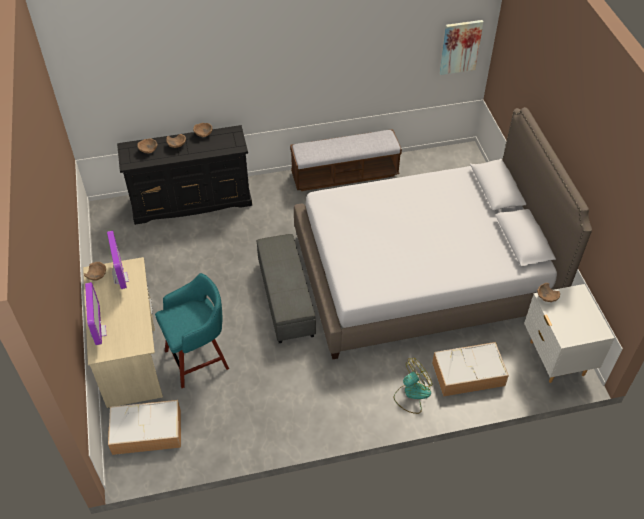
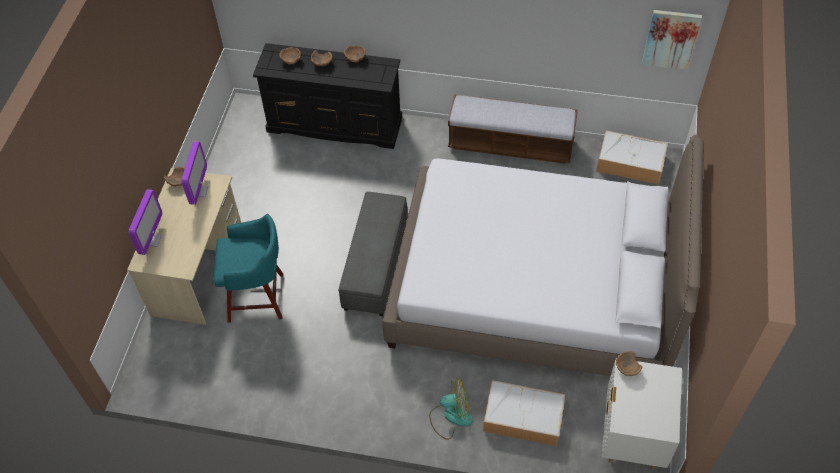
camera: 25 degrees right, 5 degrees up
storage box [108,400,181,455] -> storage box moved to [596,131,668,185]

